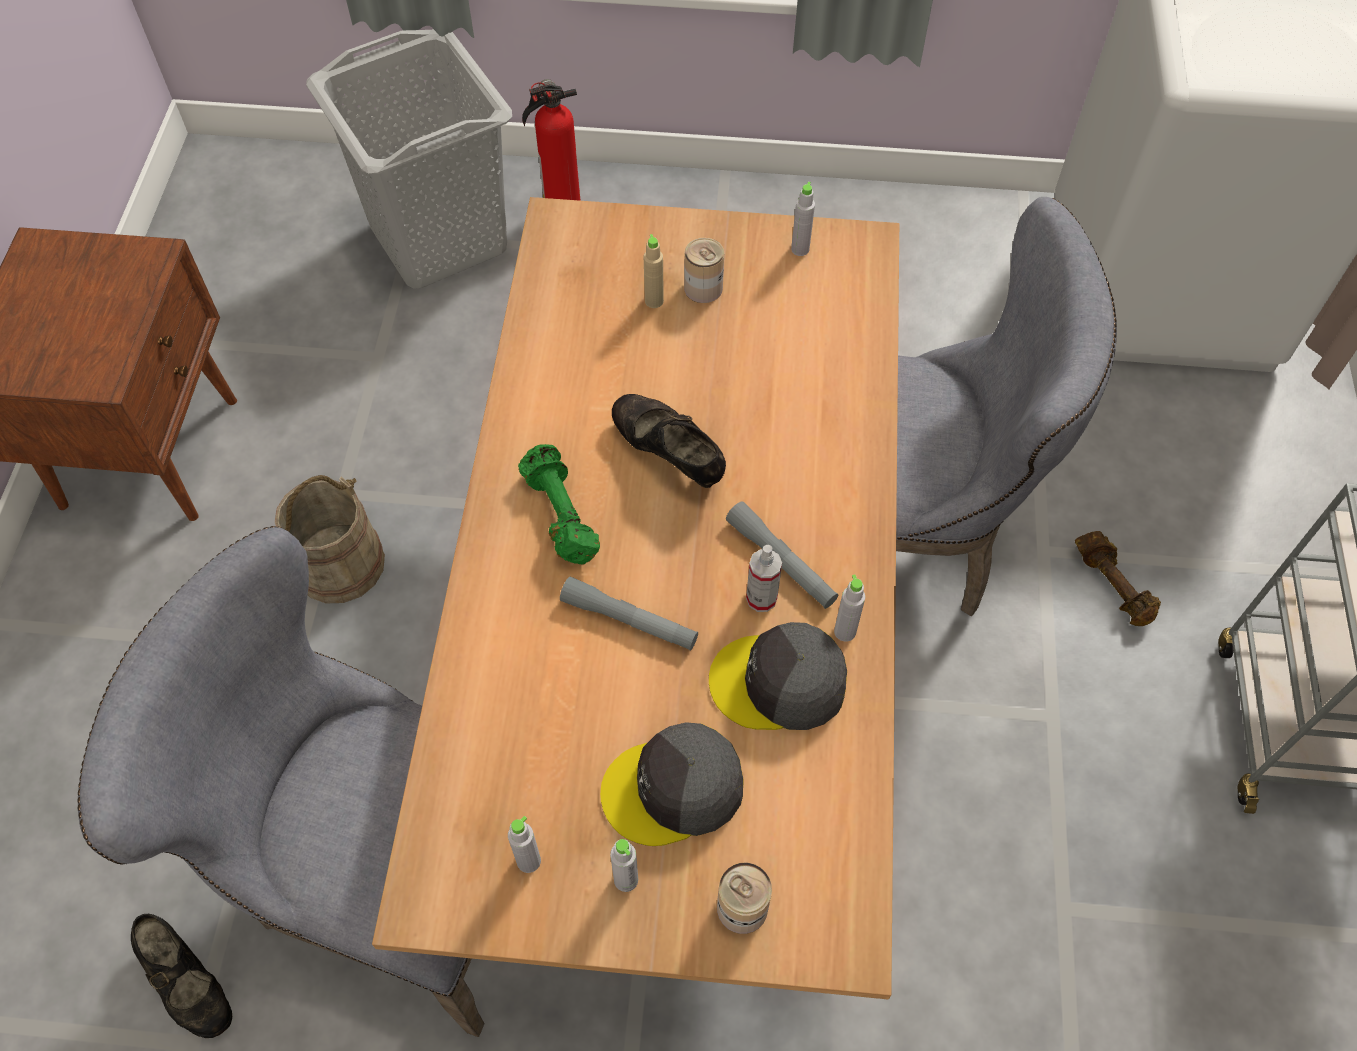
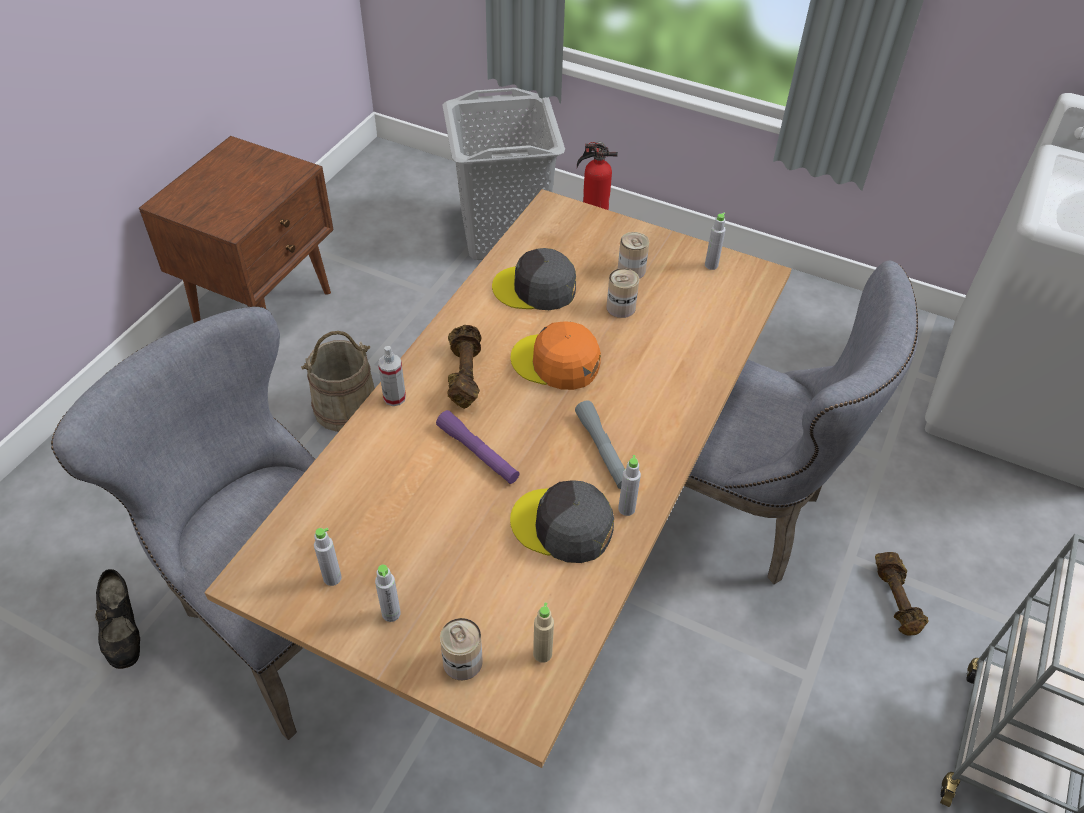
camera: 20 degrees right, 10 degrees down
green dumbbell [518,444,600,564] -> brown dumbbell [447,325,481,409]
grey flashlight [560,577,698,651] -> purple flashlight [436,410,520,484]
grey cap [600,722,743,846] -> grey cap moved to [492,248,576,310]
black shoe [612,394,726,488] -> orange cap [511,321,601,390]
beige bottle [644,234,664,308] -> beige bottle moved to [533,603,554,663]
spray bottle [746,545,782,612] -> spray bottle moved to [378,346,406,406]
none -> can [606,268,639,318]

